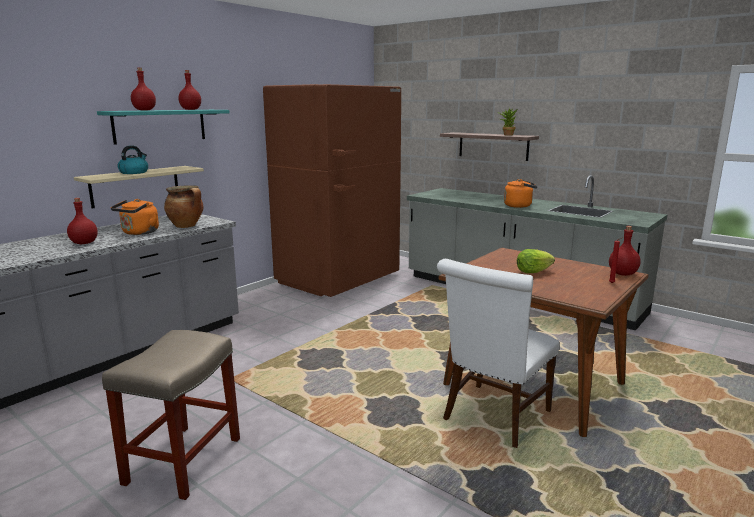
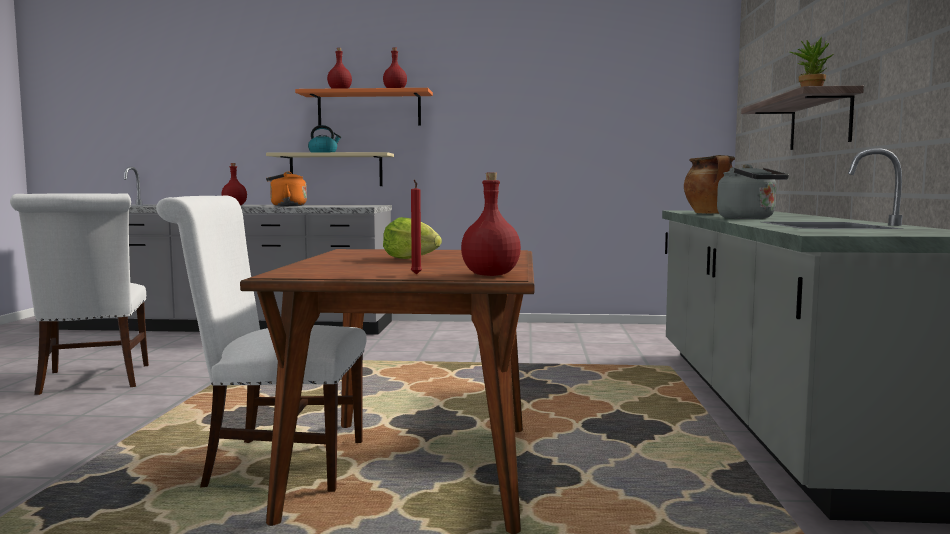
camera: 55 degrees right, 10 degrees down
turquoise shelf [97,110,230,145] -> orange shelf [295,88,433,126]
beige stool [102,330,240,500] -> white chair [10,193,149,395]
cooking pot [164,185,203,228] -> cooking pot moved to [684,155,735,214]
brown fridge [263,84,401,297] -> none
orange kettle [504,179,537,208] -> grey kettle [717,164,789,219]

